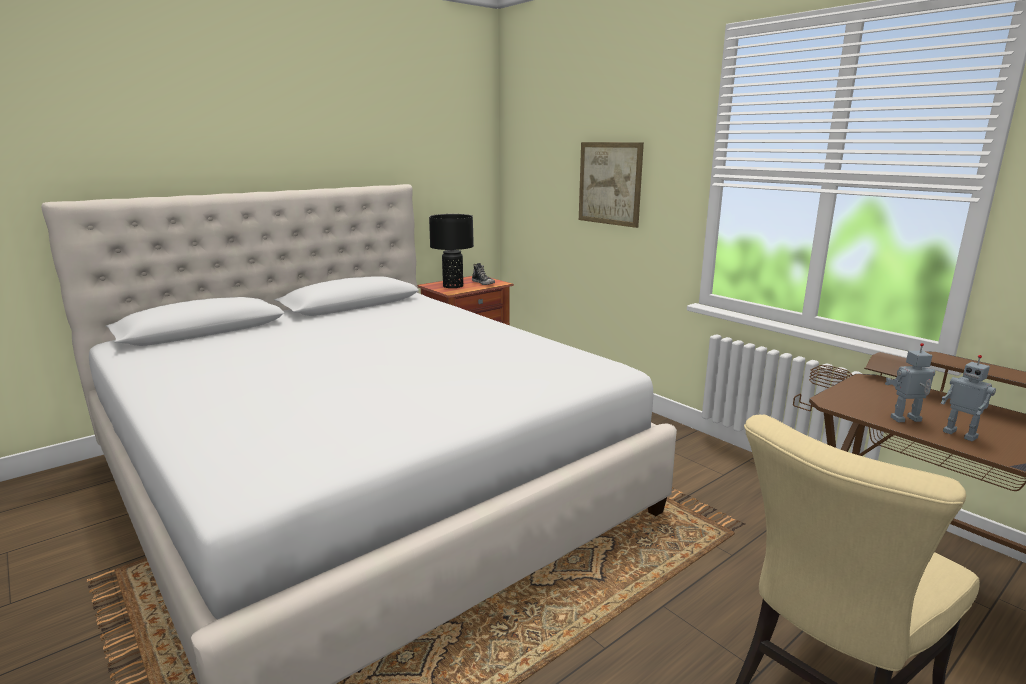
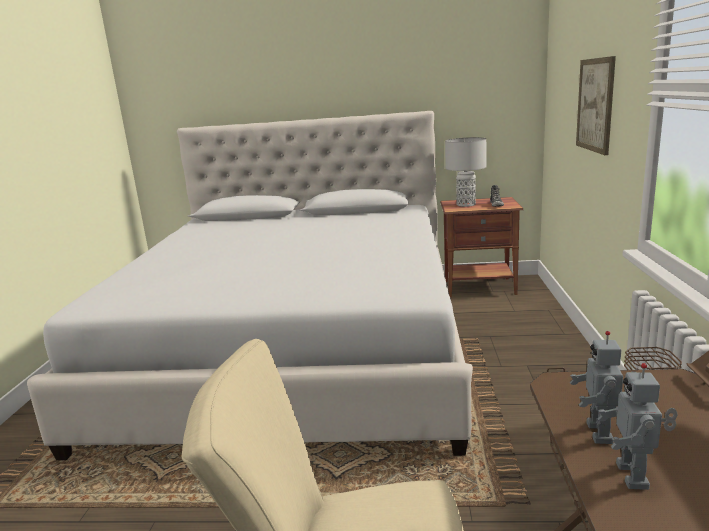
camera: 45 degrees right, 0 degrees up
black table lamp [429,214,474,288] -> white table lamp [445,137,486,207]
toy robot [885,343,935,422] -> toy robot turned 120 degrees counterclockwise [570,331,635,444]

